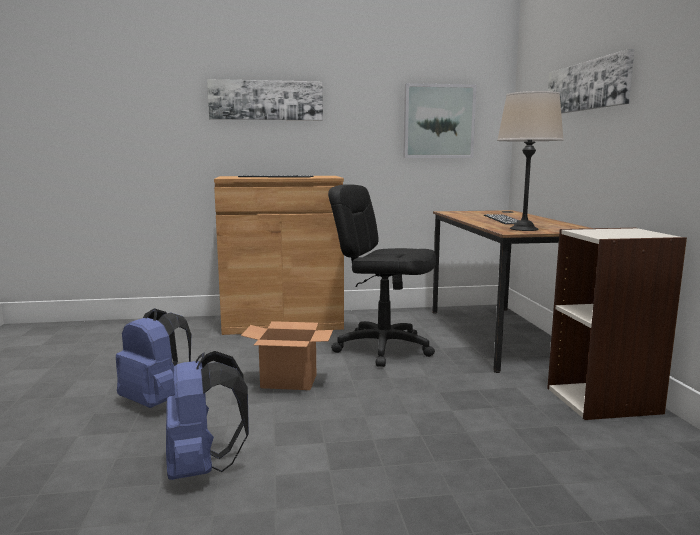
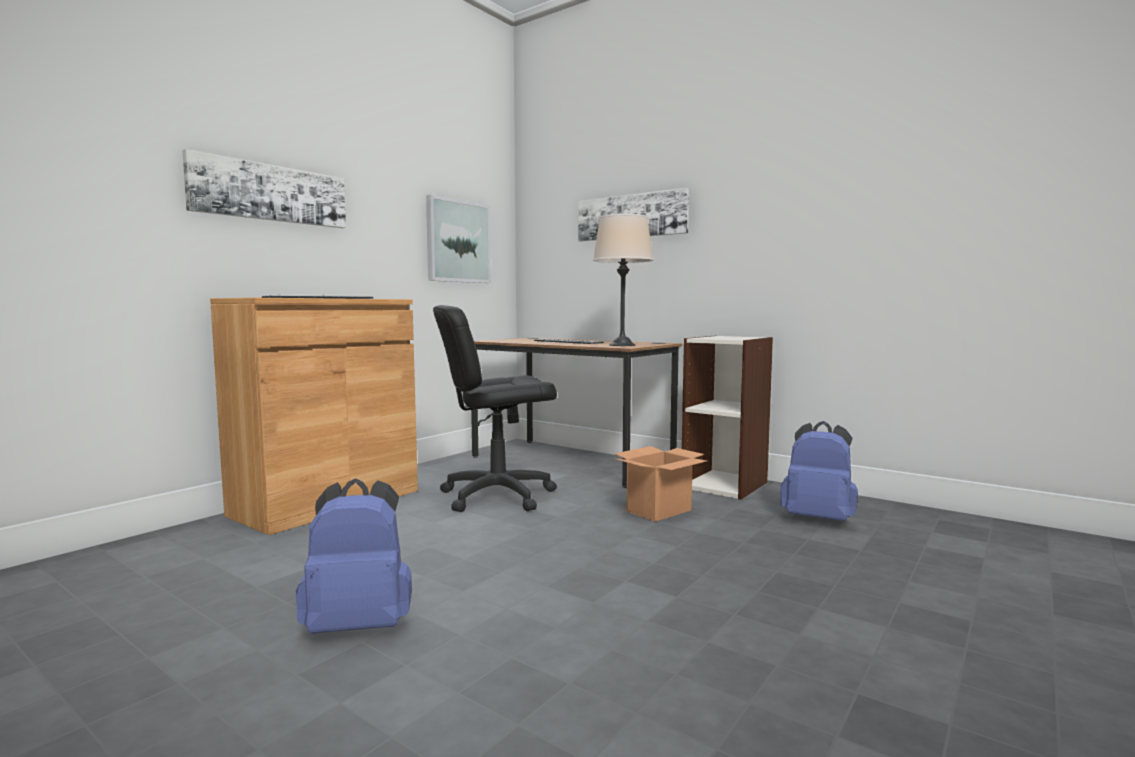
camera: 45 degrees left, 5 degrees down
blue backpack [166,351,249,480] -> blue backpack moved to [780,421,858,521]
cardboard box [241,321,333,390] -> cardboard box moved to [614,446,707,522]

